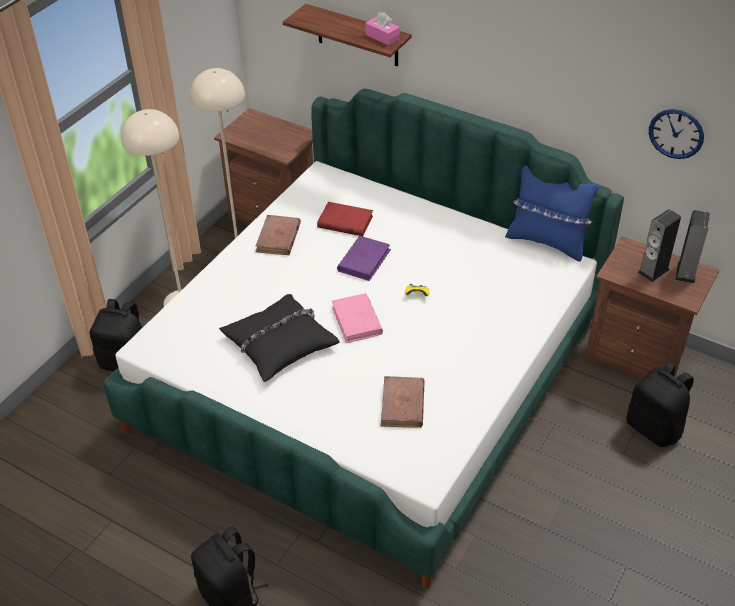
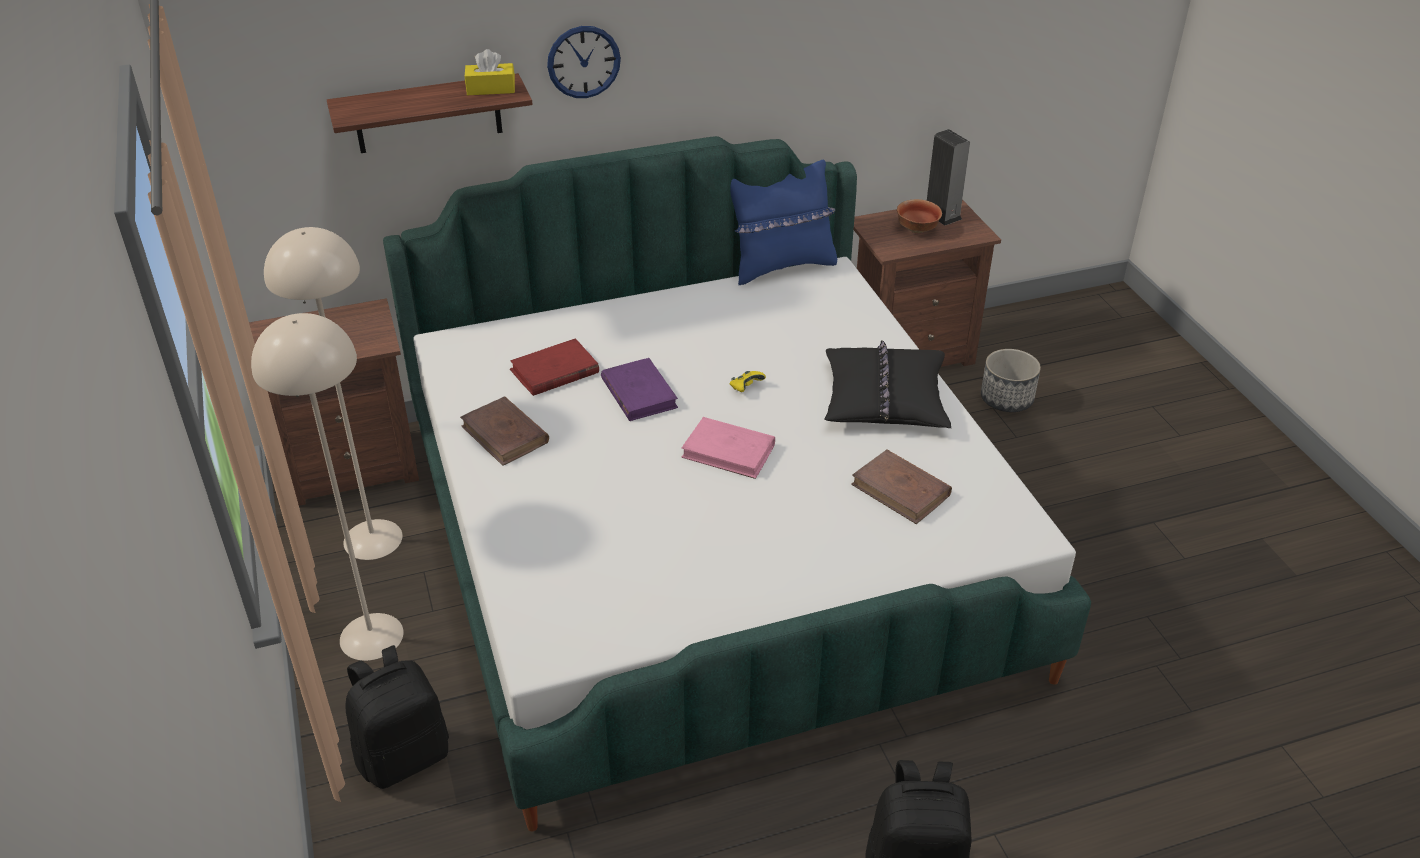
camera: 50 degrees left, 5 degrees down
black pillow [219,294,340,382] -> black pillow moved to [824,340,951,428]
pink tissue box [365,12,400,46] -> yellow tissue box [465,49,515,95]
black backpack [627,361,694,447] -> planter [981,349,1041,412]
speaker [638,209,681,282] -> bowl [897,199,942,233]
wall clock [649,109,704,159] -> wall clock moved to [547,26,621,98]

